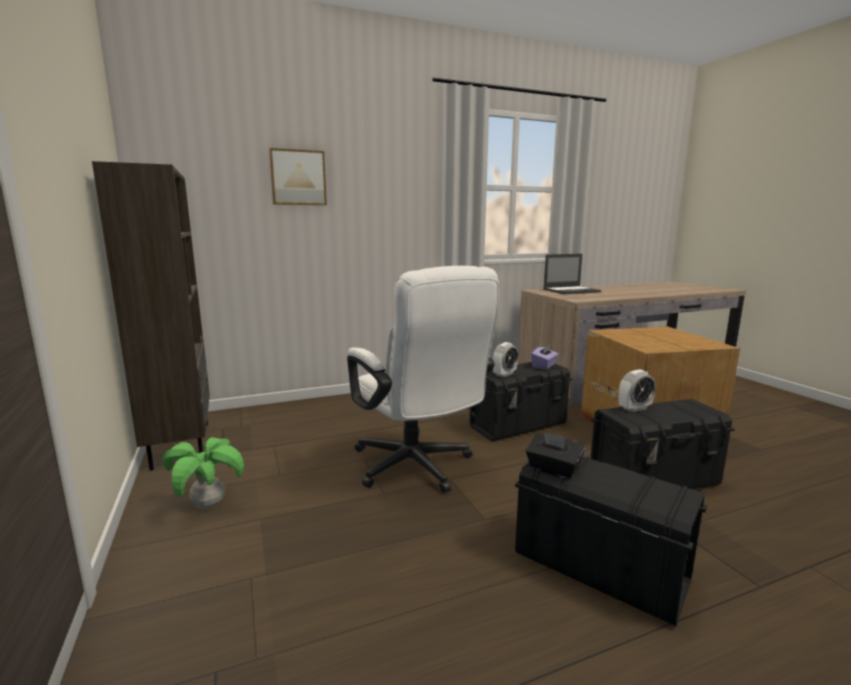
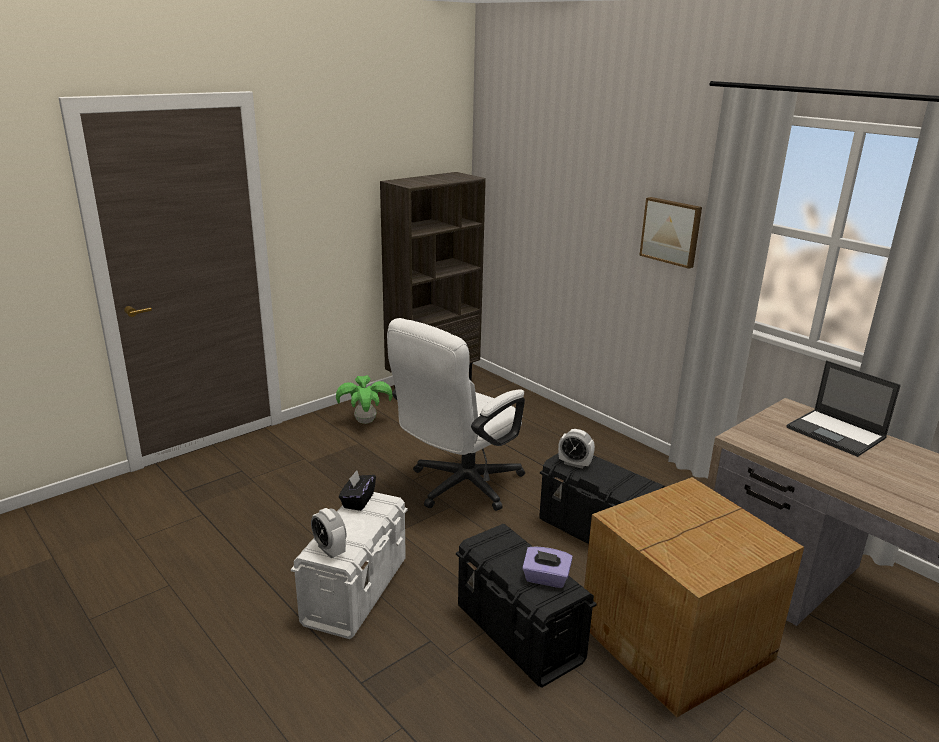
camera: 70 degrees right, 10 degrees up
picture [269,148,327,205] -> picture moved to [639,197,702,269]
black storage box [515,457,707,626] -> white storage box [291,492,408,639]
purple tissue box [531,344,558,370] -> purple tissue box moved to [522,546,573,588]
alarm clock [619,369,656,412] -> alarm clock moved to [311,508,346,558]

